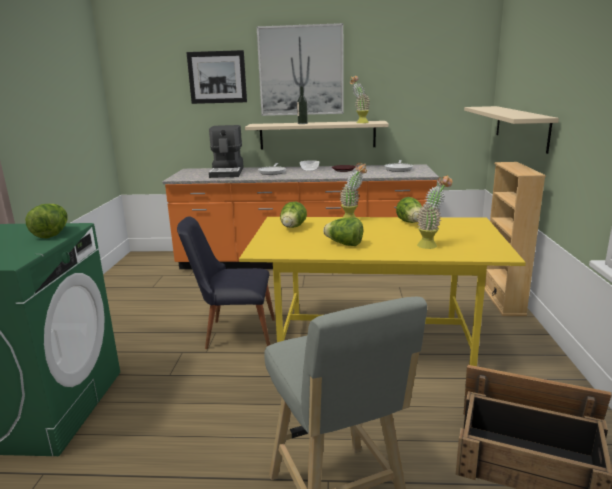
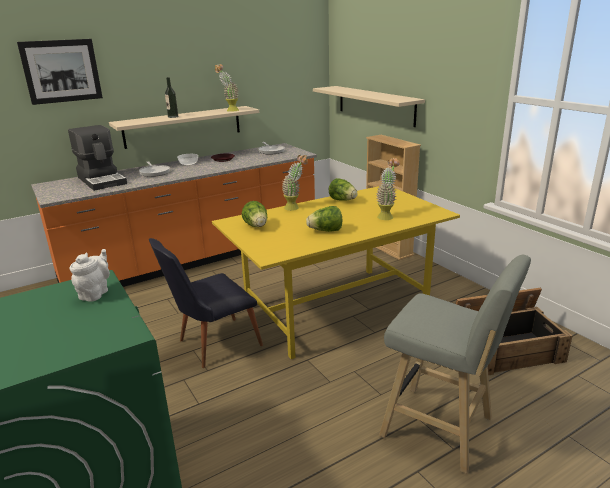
camera: 35 degrees left, 5 degrees up
lettuce [25,204,68,238] -> white teapot [69,249,110,302]
picture [257,23,344,116] -> none

